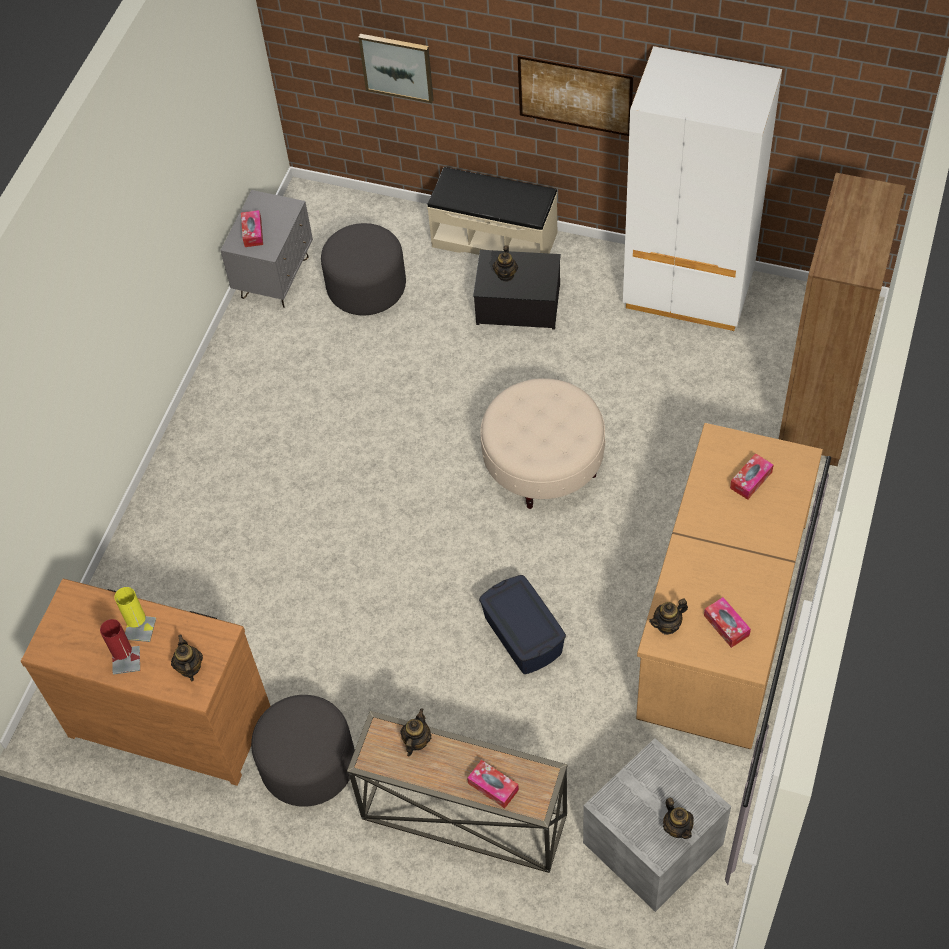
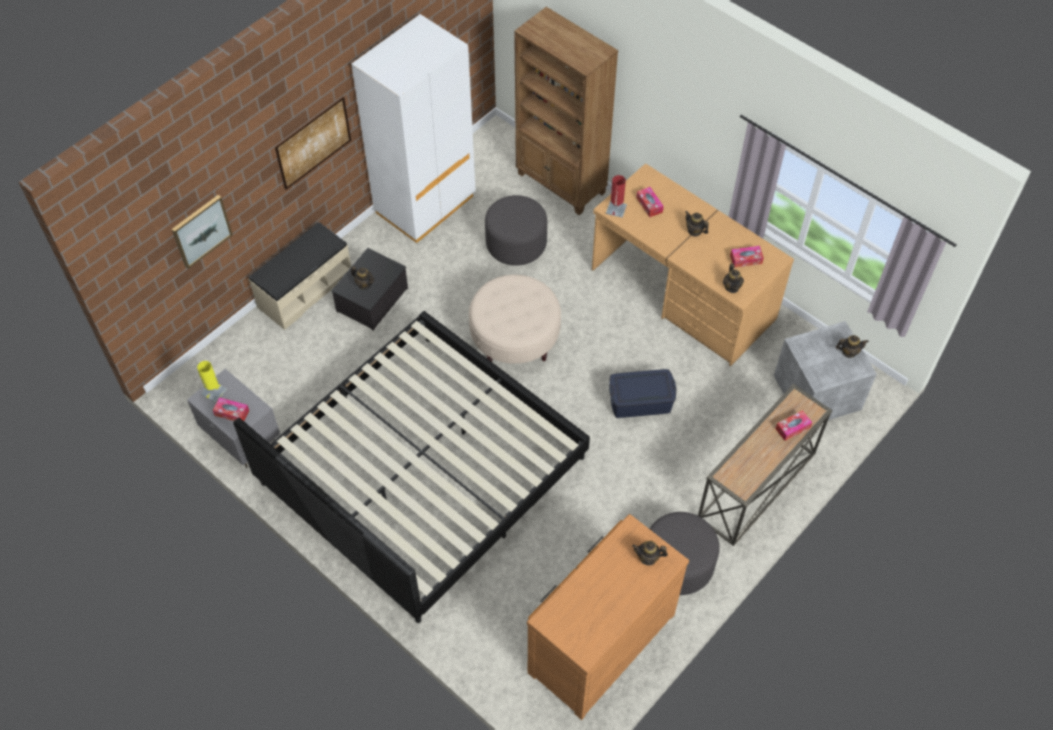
camera: 70 degrees left, 0 degrees up
red table lamp [100,619,140,675] -> red table lamp moved to [606,175,627,218]
yellow table lamp [114,587,156,642] -> yellow table lamp moved to [197,361,227,403]
grey ottoman [321,223,406,315] -> grey ottoman moved to [485,195,547,266]
teapot [400,708,432,756] -> teapot moved to [685,211,709,236]
none -> bed [233,311,590,623]

